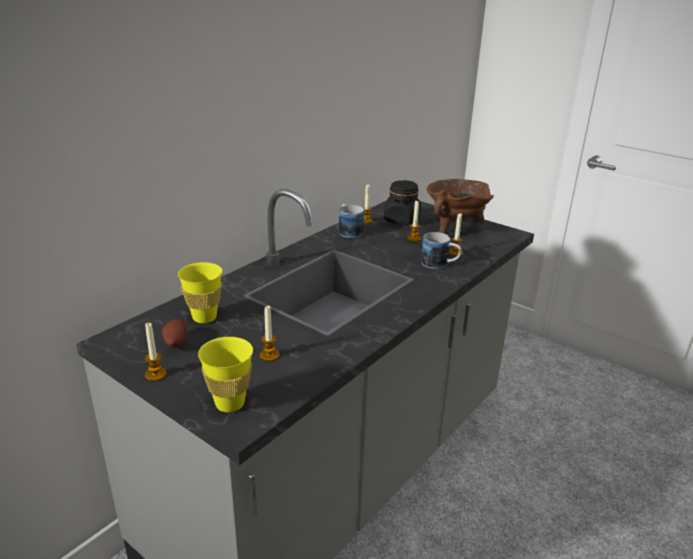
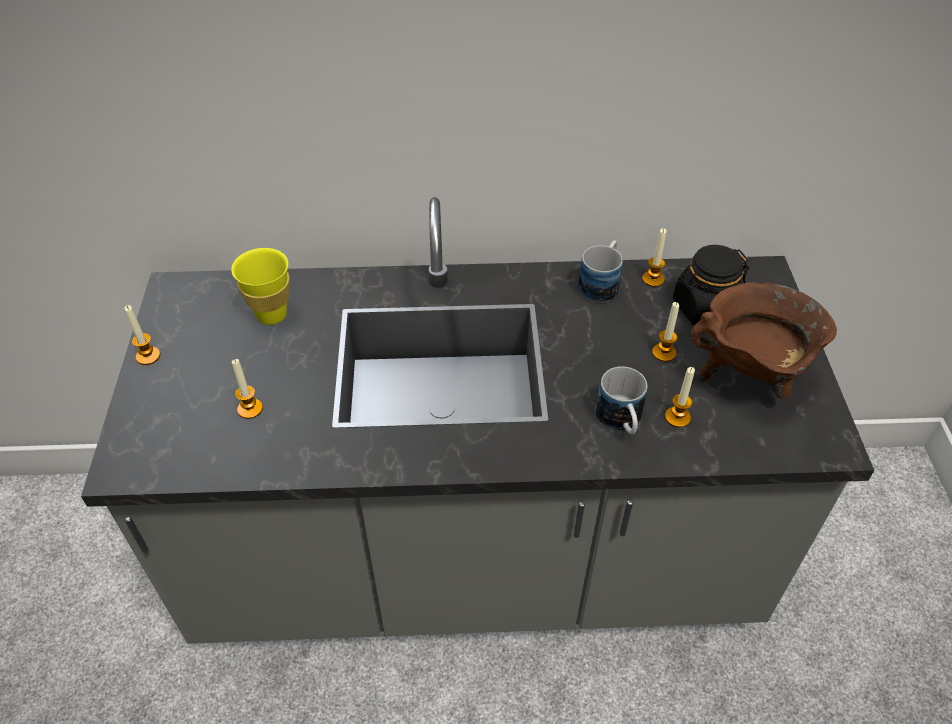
camera: 50 degrees right, 20 degrees up
potato [162,319,187,348] -> none
yellow cup [198,337,253,412] -> none

